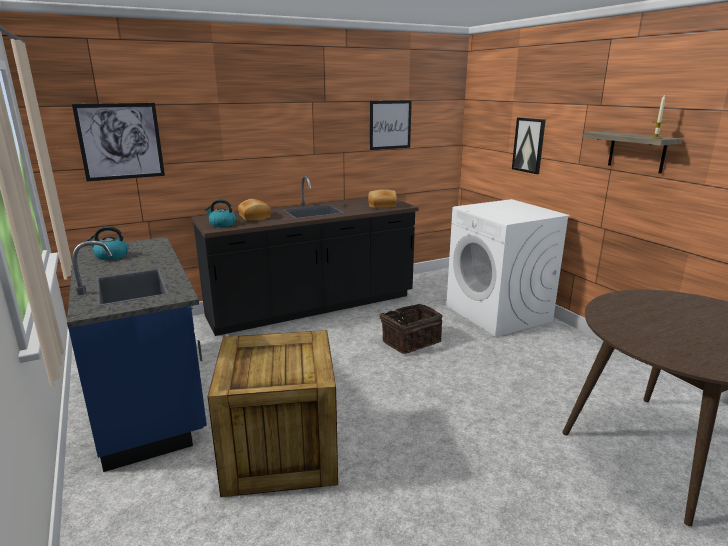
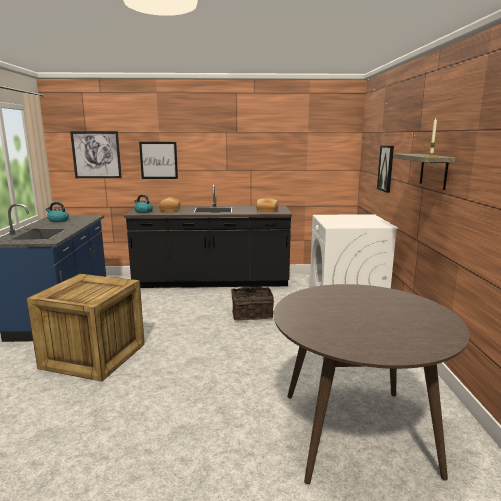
camera: 25 degrees right, 5 degrees down
picture [370,100,412,150] -> picture moved to [139,142,178,179]

